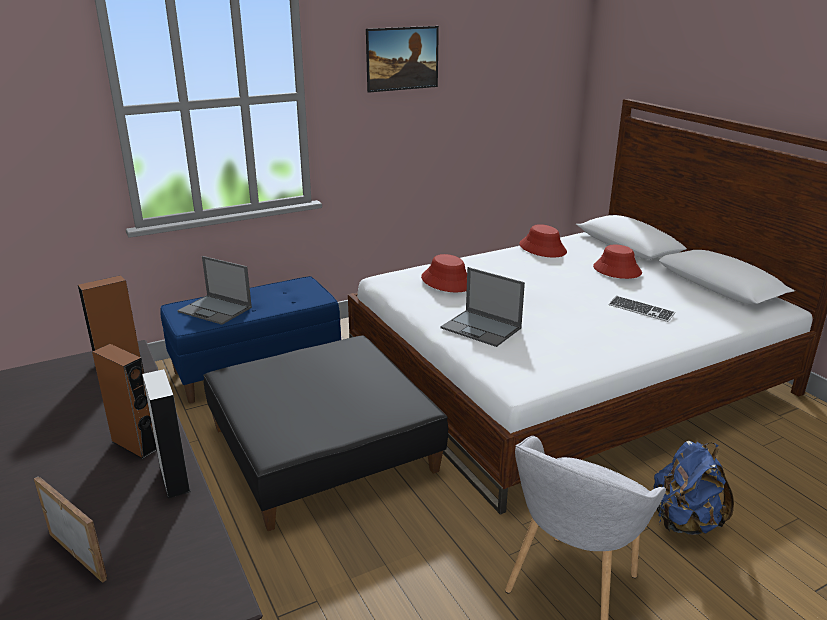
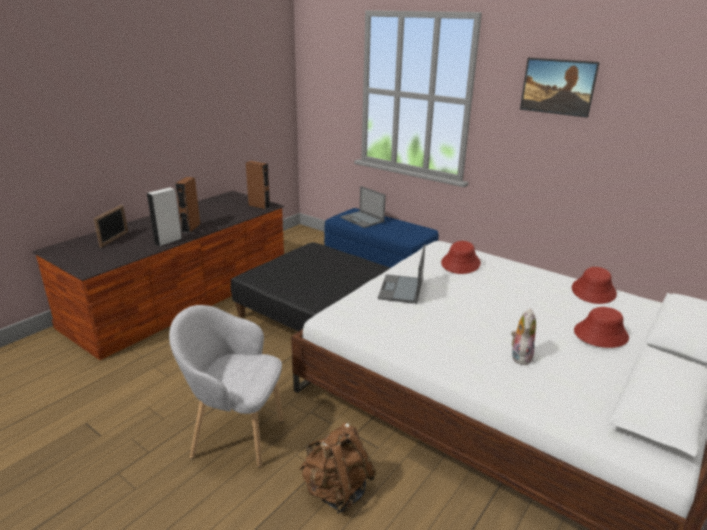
camera: 65 degrees right, 0 degrees up
laptop [177,256,252,325] -> laptop turned 45 degrees counterclockwise [340,186,386,228]
keyboard [609,296,675,322] -> plush toy [511,308,536,365]
blue backpack [654,441,734,535] -> brown backpack [300,423,376,514]

